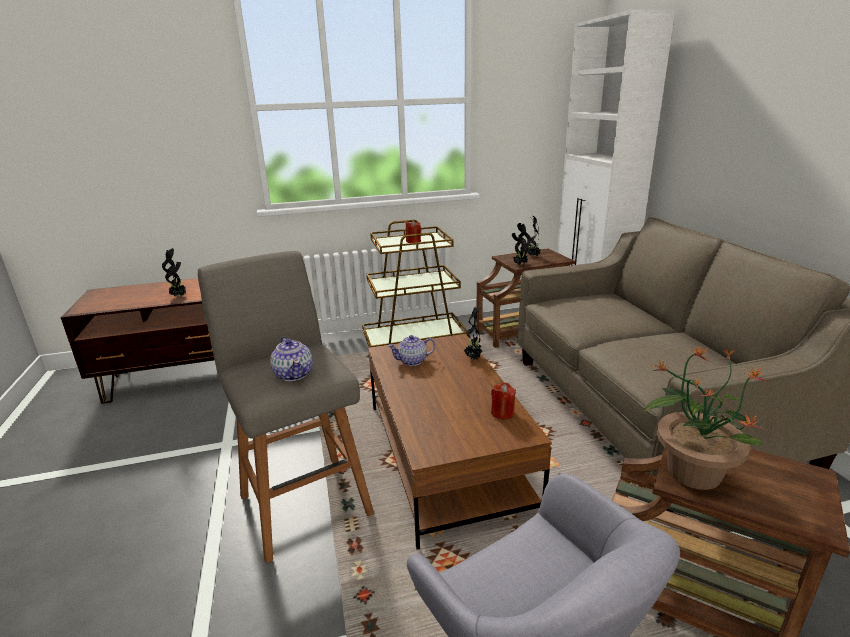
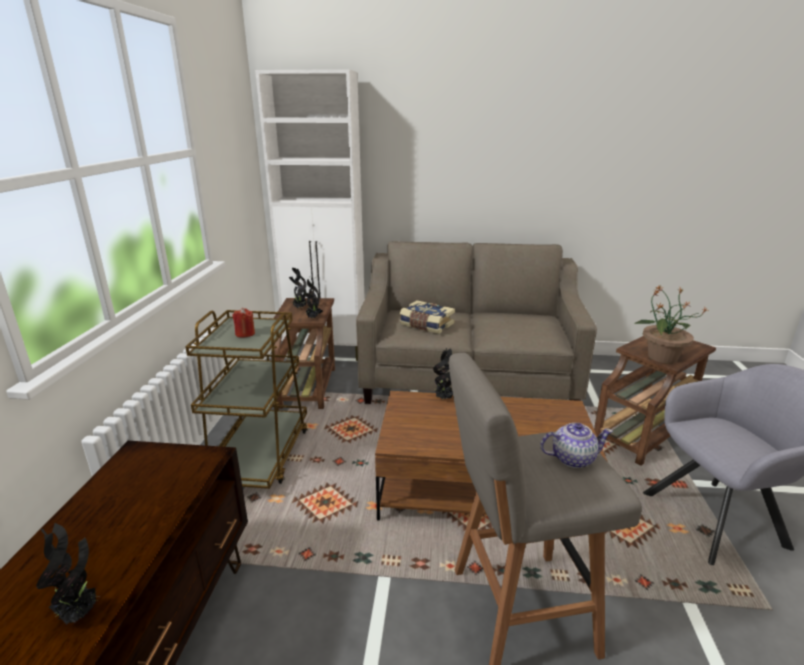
camera: 70 degrees left, 0 degrees up
teapot [388,335,435,366] -> none
red candle [491,382,516,419] -> none
none -> book [400,300,455,334]

